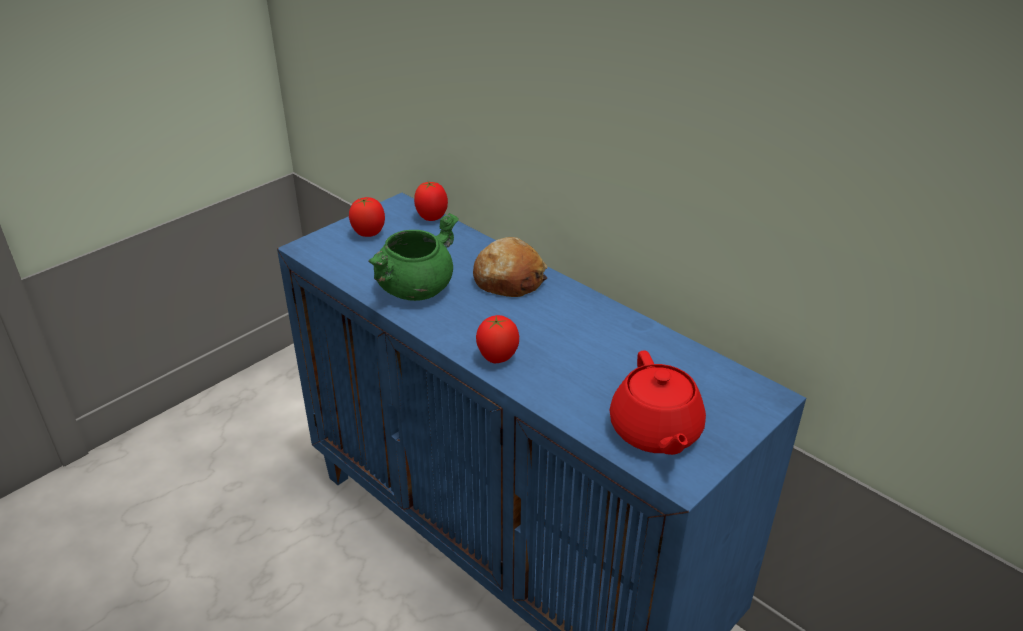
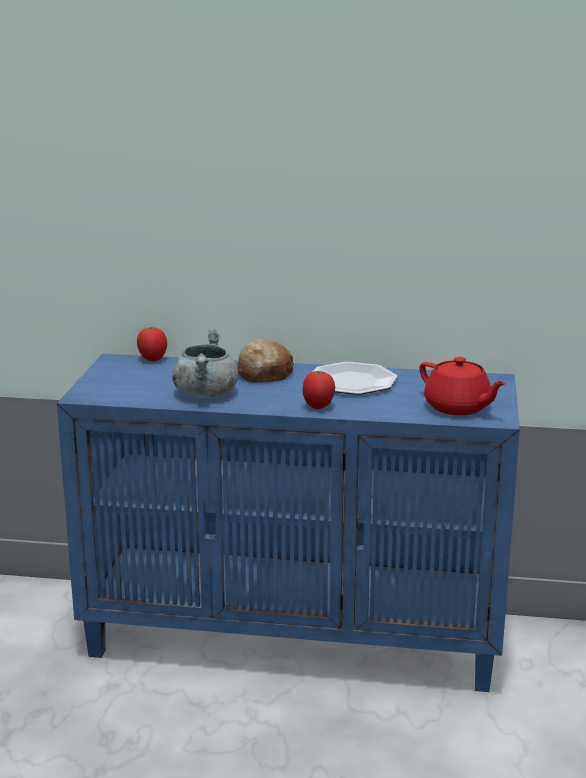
camera: 35 degrees left, 15 degrees down
tomato [349,197,385,237] -> none
green cooking pot [369,213,459,301] -> grey cooking pot [172,329,238,398]
none -> plate [313,362,398,395]

